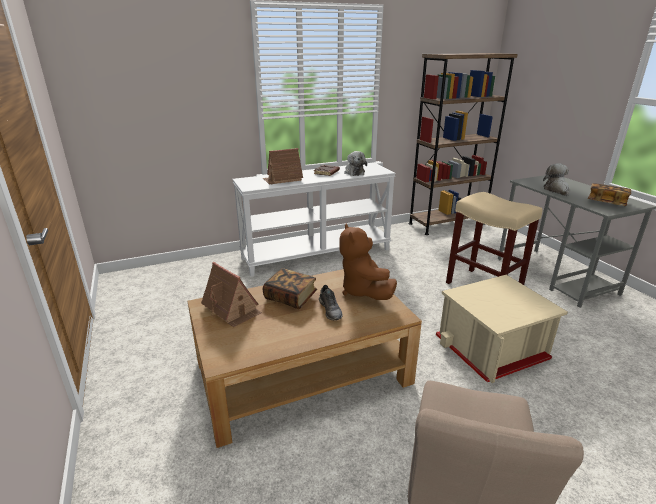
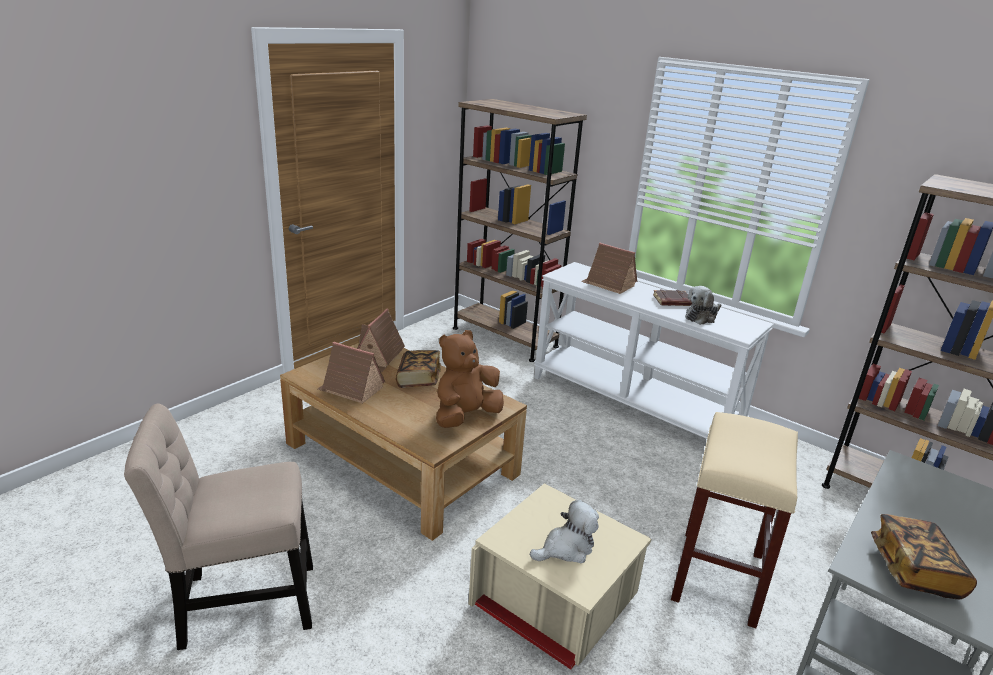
camera: 60 degrees right, 0 degrees up
grey shoe [319,285,343,320] -> none
plush toy [543,164,569,196] -> plush toy moved to [530,500,599,563]
none -> toy house [318,342,385,404]
none -> brown bookcase [453,99,587,362]

